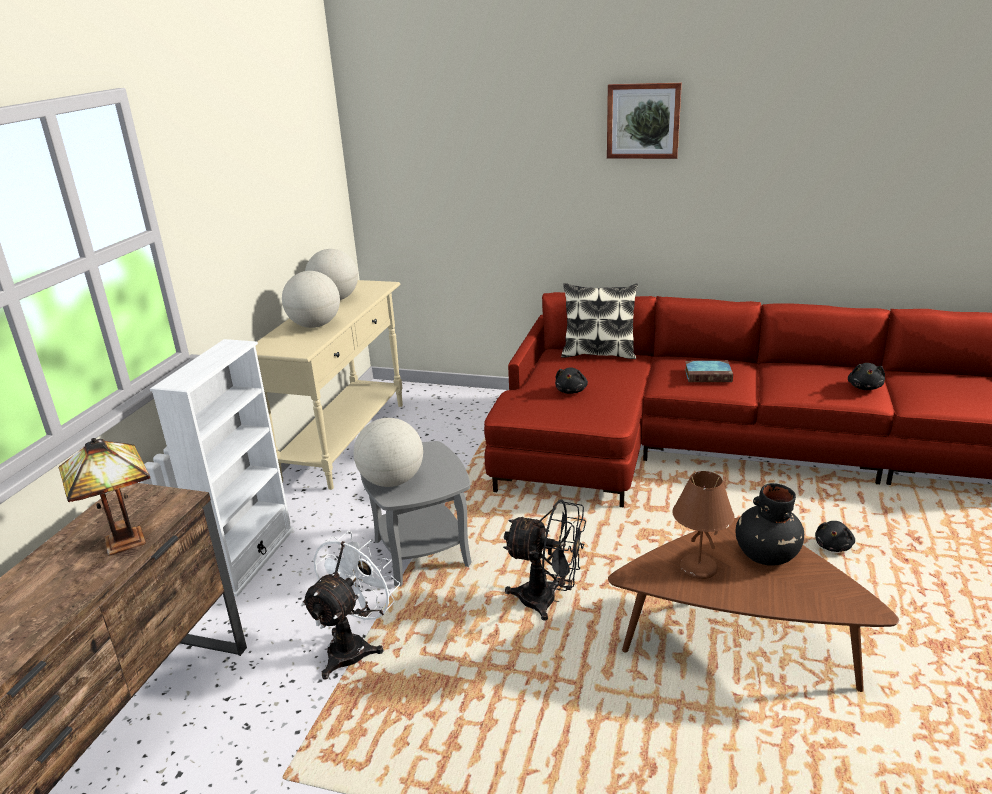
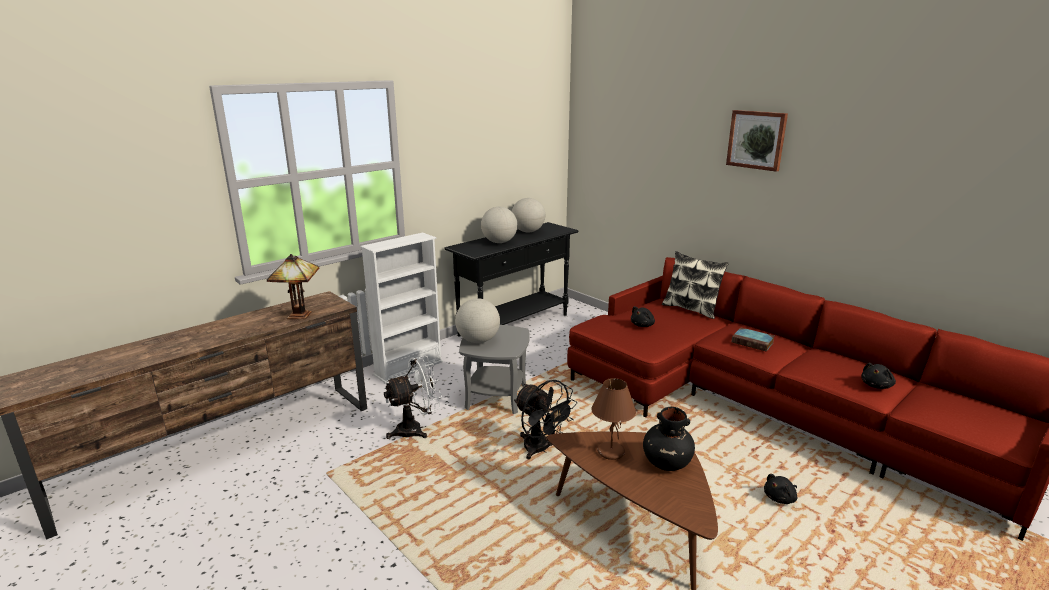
camera: 30 degrees right, 5 degrees down
beige console table [255,280,403,490] -> black console table [444,222,579,336]

